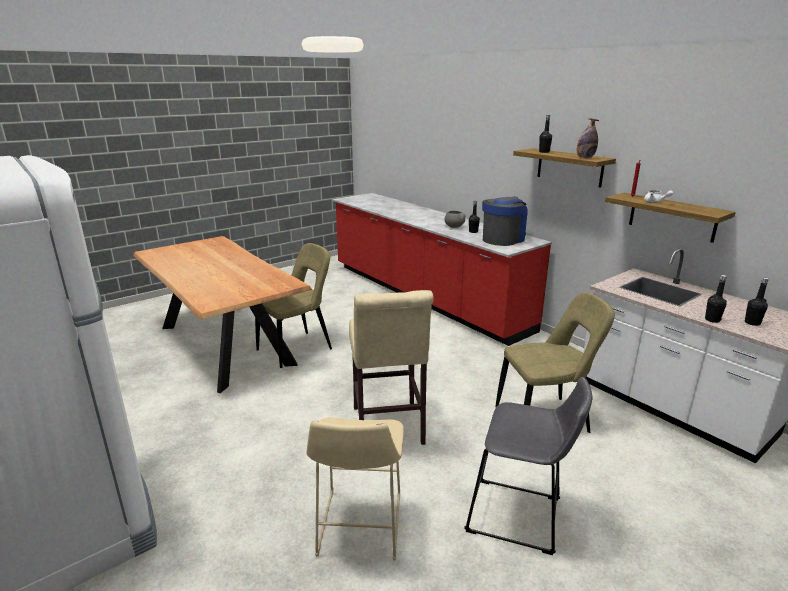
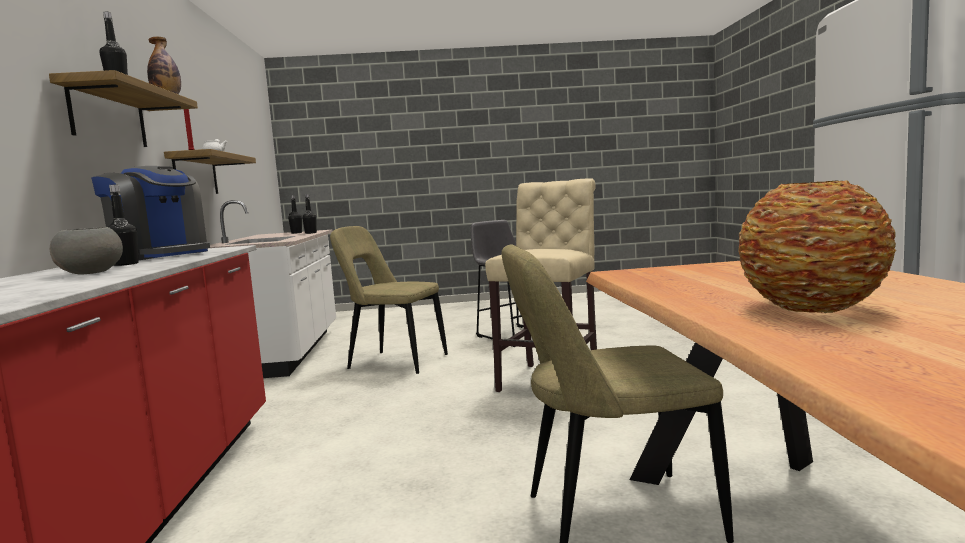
camera: 145 degrees left, 15 degrees down
beige stool [307,417,404,561] -> none
coffee machine [482,196,528,246] -> coffee machine turned 135 degrees counterclockwise [91,166,210,260]
none -> vase [739,180,896,313]

